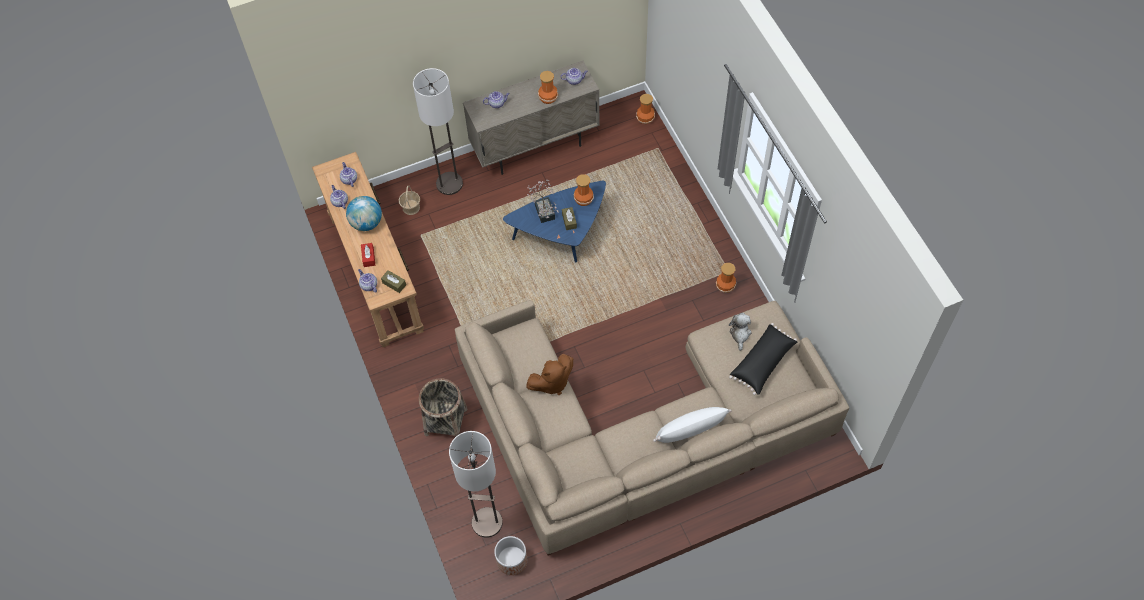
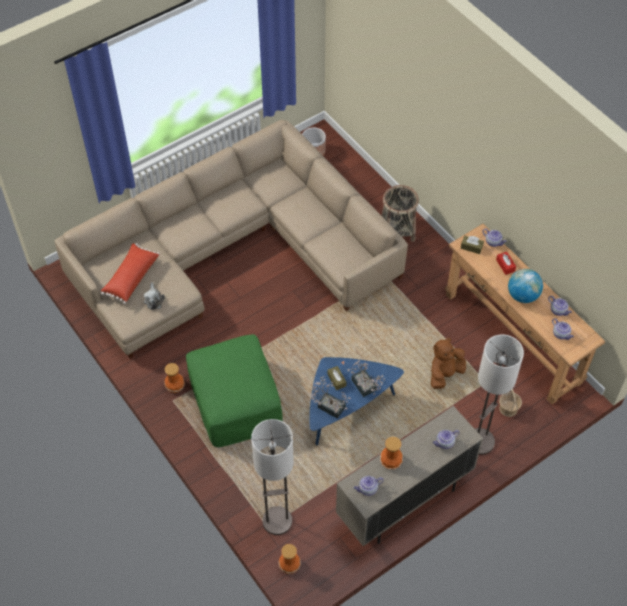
camera: 165 degrees right, 5 degrees down
floor lamp [449,431,503,538] -> floor lamp moved to [251,419,294,535]
brown plush toy [526,354,573,395] -> brown plush toy moved to [431,338,466,389]
vase [574,174,594,206] -> potted plant [310,376,351,419]
white pillow [653,407,732,443] -> none
black pillow [729,323,797,395] -> red pillow [101,243,160,304]
none -> green ottoman [186,334,283,447]

